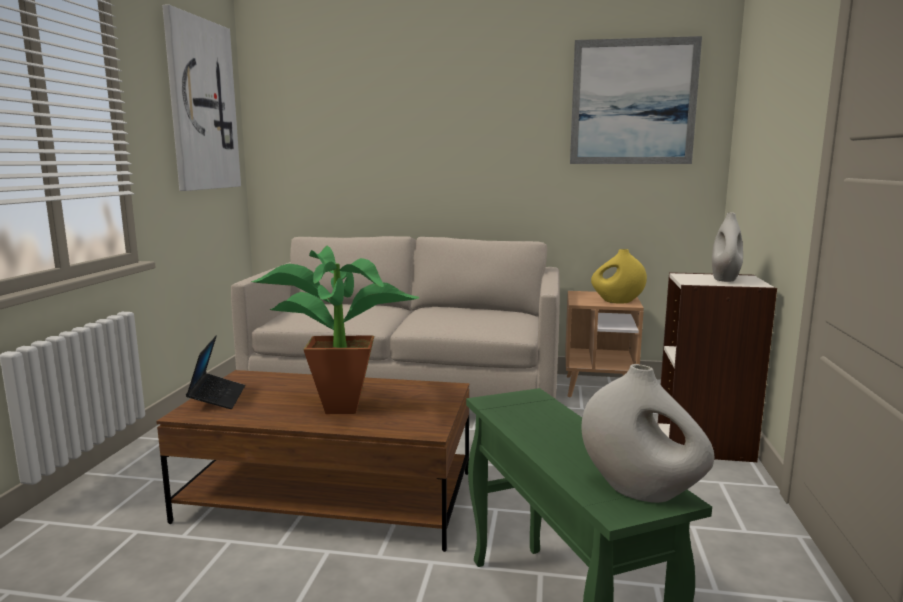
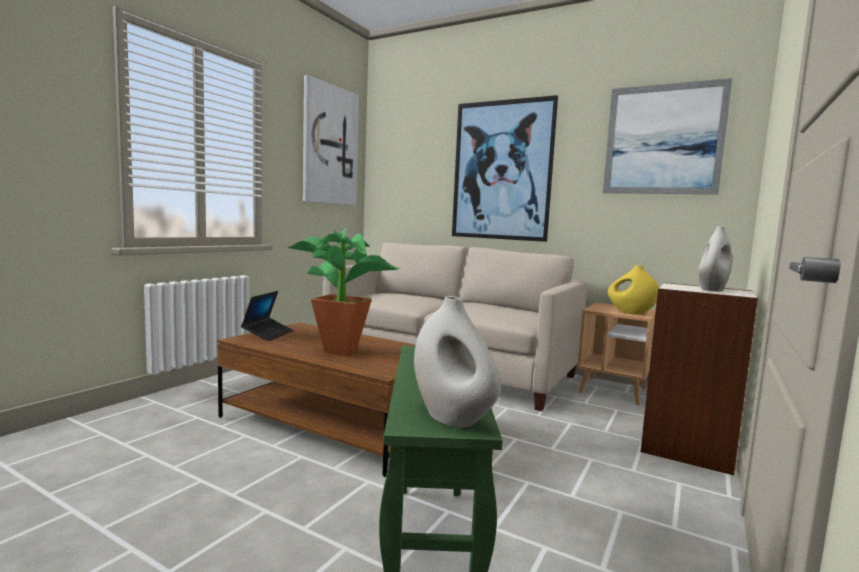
camera: 20 degrees right, 5 degrees down
none -> picture [452,95,558,242]

